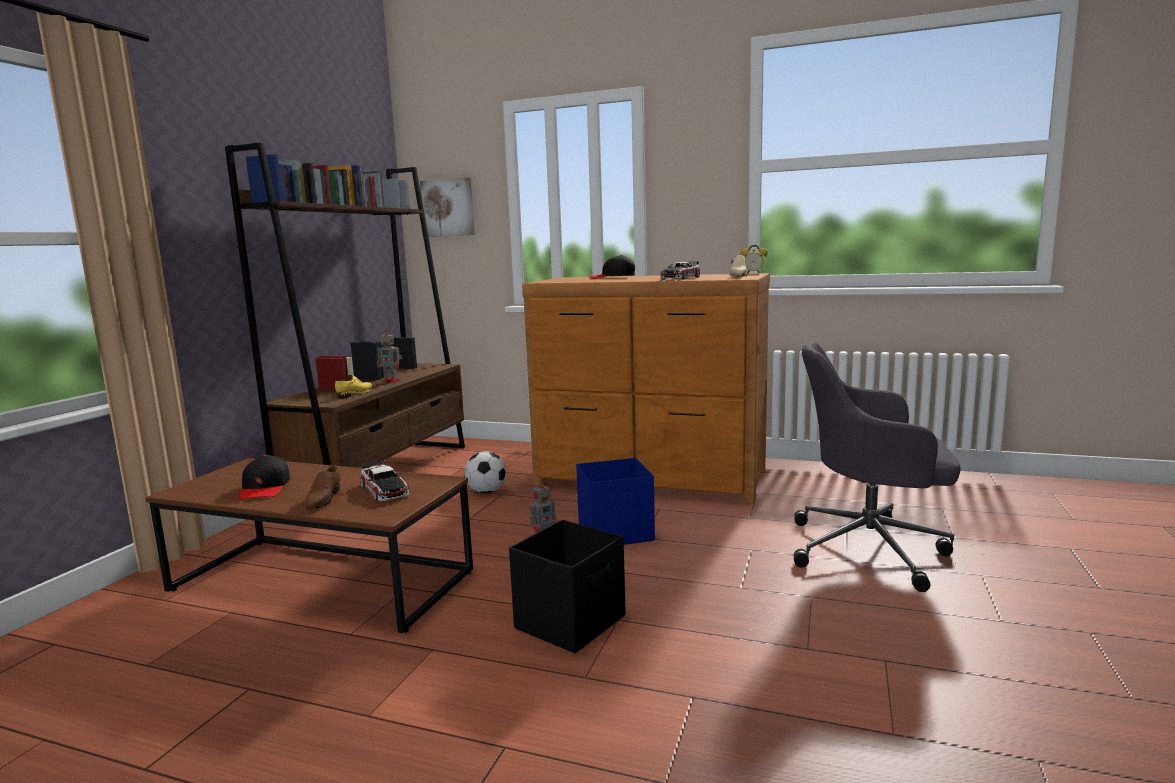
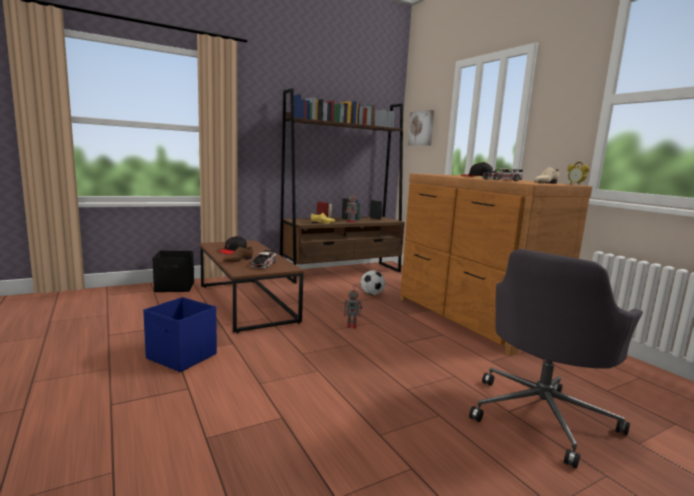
camera: 40 degrees right, 0 degrees up
black storage box [509,520,626,653] -> black storage box moved to [152,251,194,292]
blue storage box [576,458,655,545] -> blue storage box moved to [143,297,217,372]
grey office chair [794,342,961,592] -> grey office chair turned 105 degrees counterclockwise [469,249,643,469]

